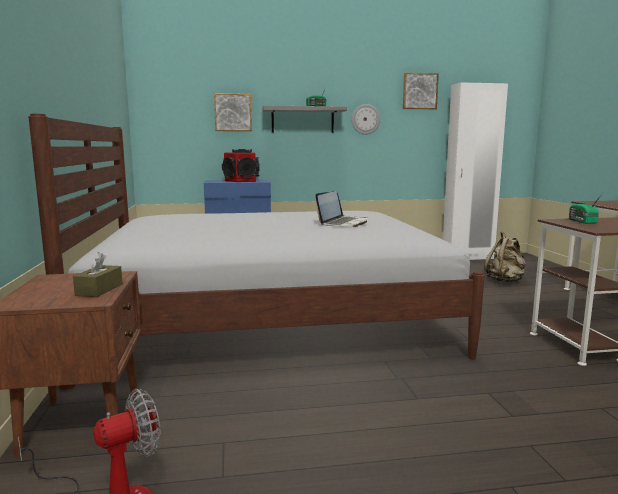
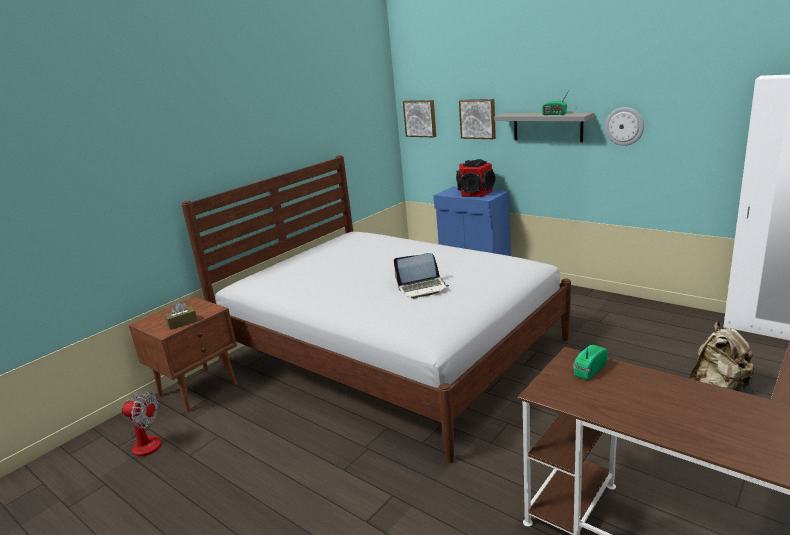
camera: 50 degrees right, 10 degrees up
picture [403,72,439,110] -> picture moved to [403,100,436,138]

